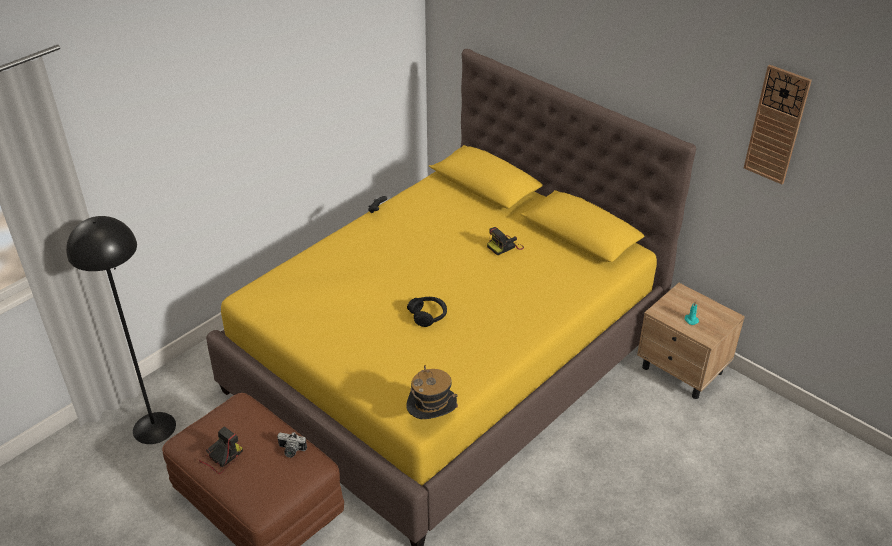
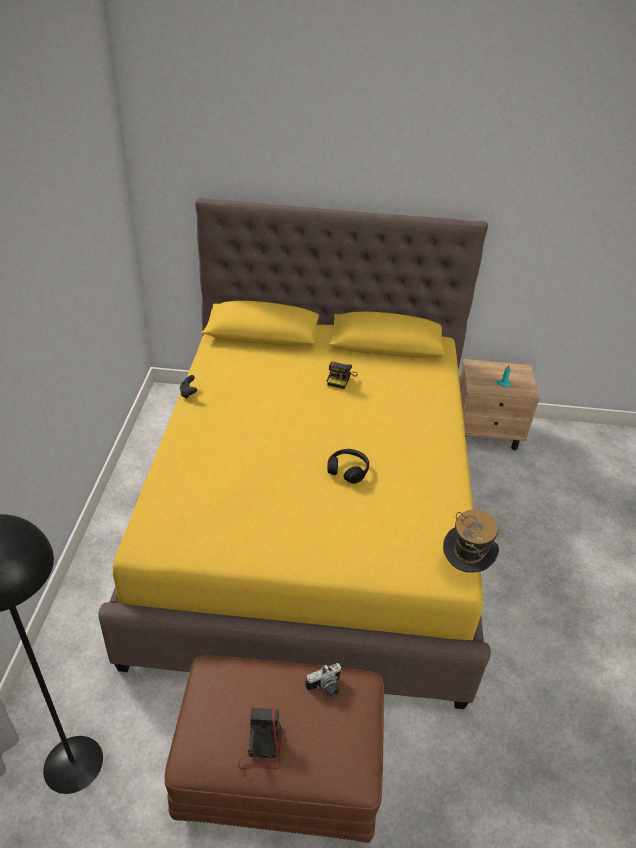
camera: 40 degrees left, 0 degrees up
wall clock [744,65,812,184] -> none

